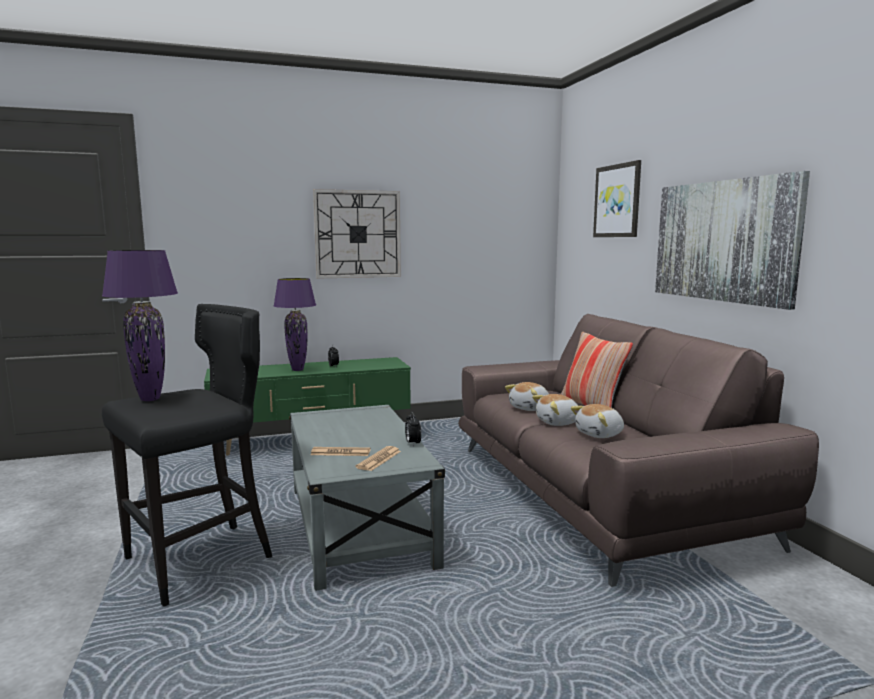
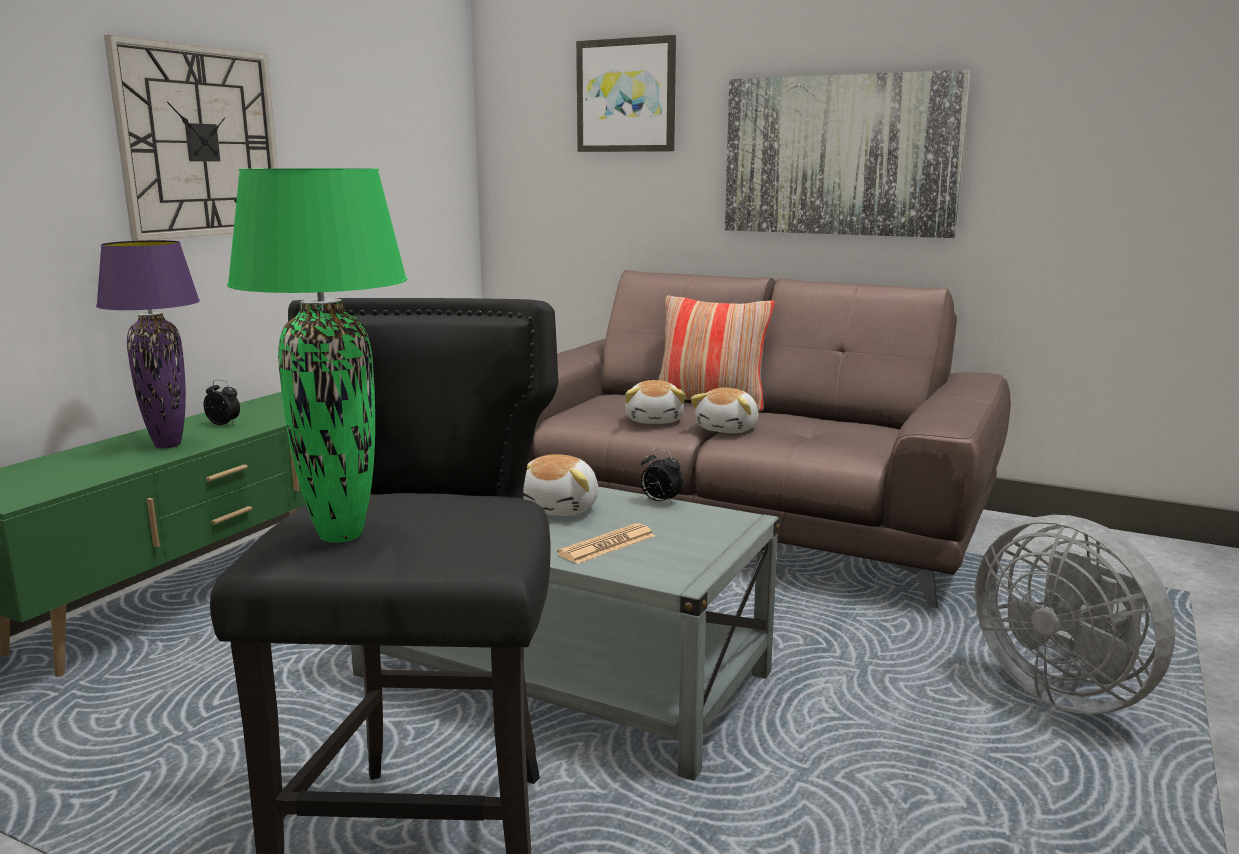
camera: 45 degrees left, 5 degrees up
purple table lamp [102,250,178,401] -> green table lamp [227,168,408,543]
newspaper [355,446,401,471] -> none
plush toy [571,404,624,438] -> plush toy moved to [523,454,598,516]
none -> grey fan [975,515,1176,714]

